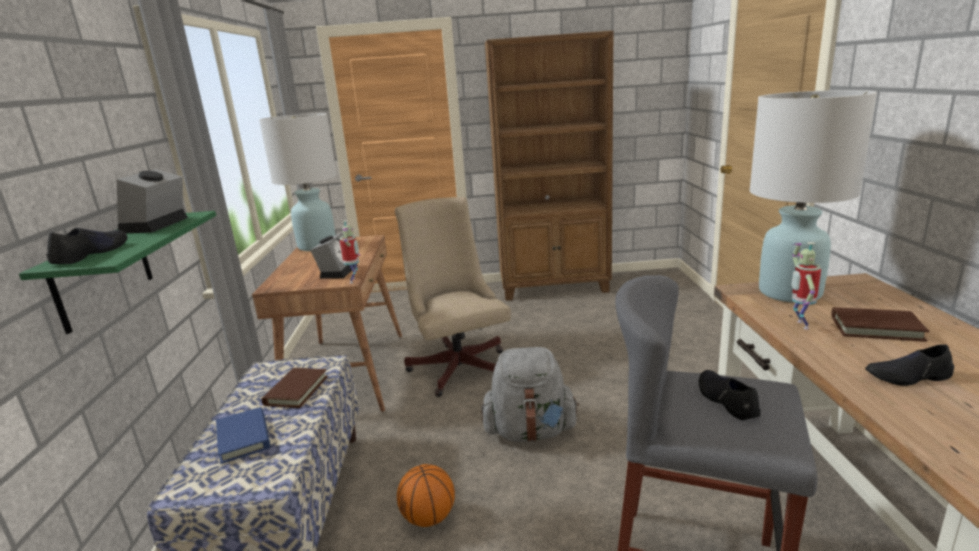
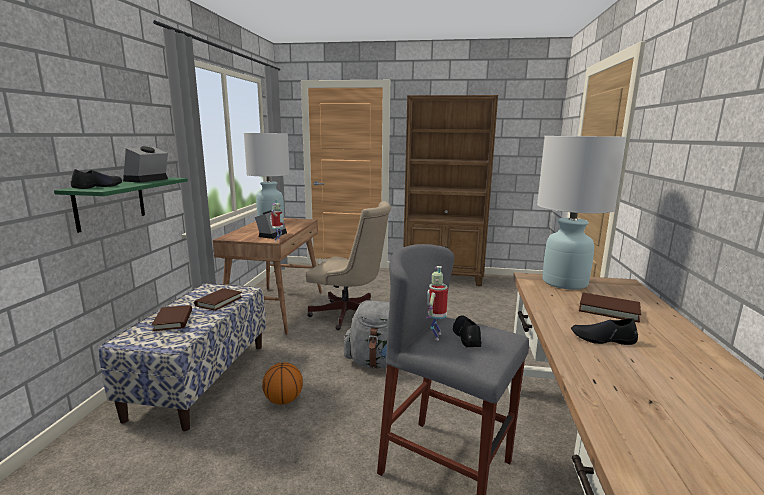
camera: 10 degrees right, 5 degrees down
blue book [216,407,270,464] -> brown book [152,305,192,331]
beige office chair [395,197,511,397] -> beige office chair turned 120 degrees clockwise [306,201,391,330]
toy robot [791,242,821,330] -> toy robot moved to [426,266,448,341]

